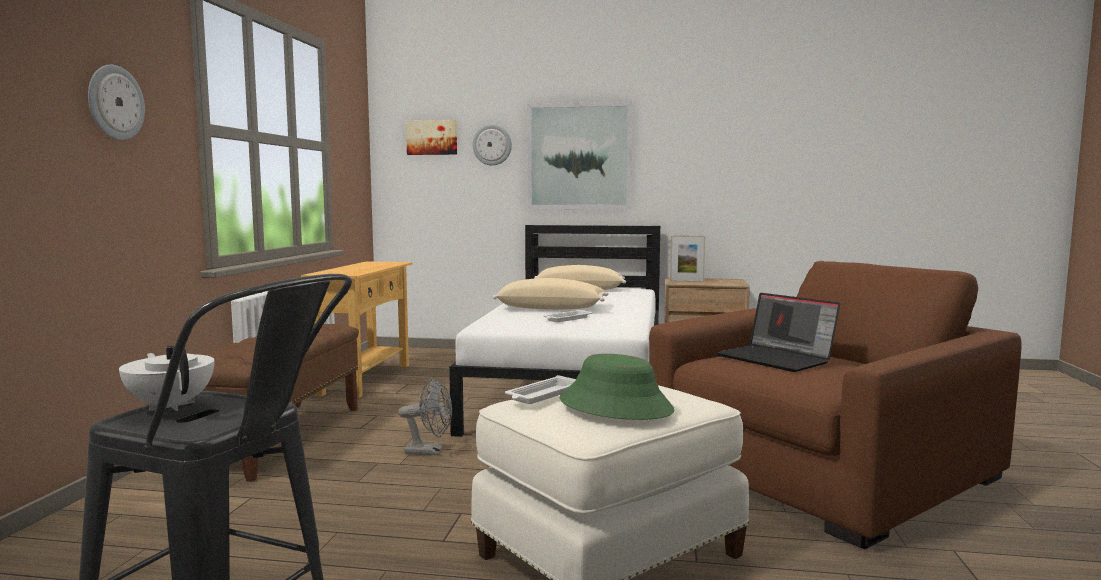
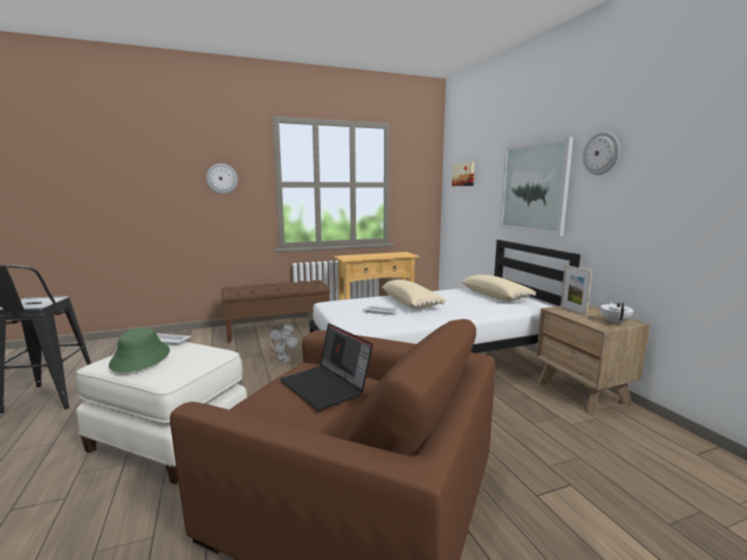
camera: 60 degrees right, 5 degrees up
white teapot [119,346,214,411] -> white teapot moved to [601,302,634,325]
wall clock [472,124,512,166] -> wall clock moved to [583,131,620,175]
laptop [717,293,840,372] -> laptop turned 60 degrees counterclockwise [280,323,373,411]

